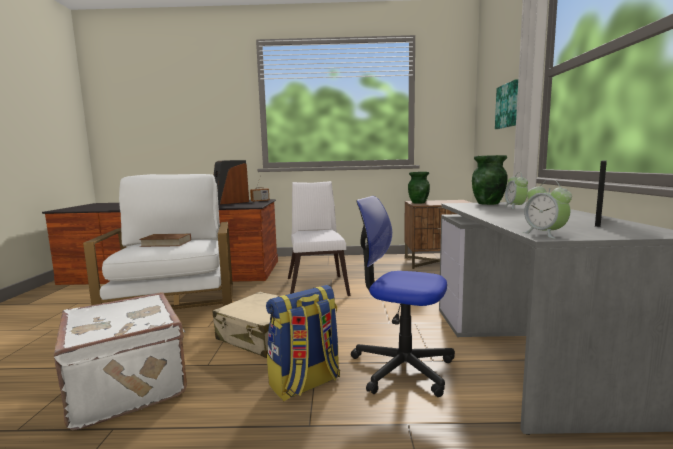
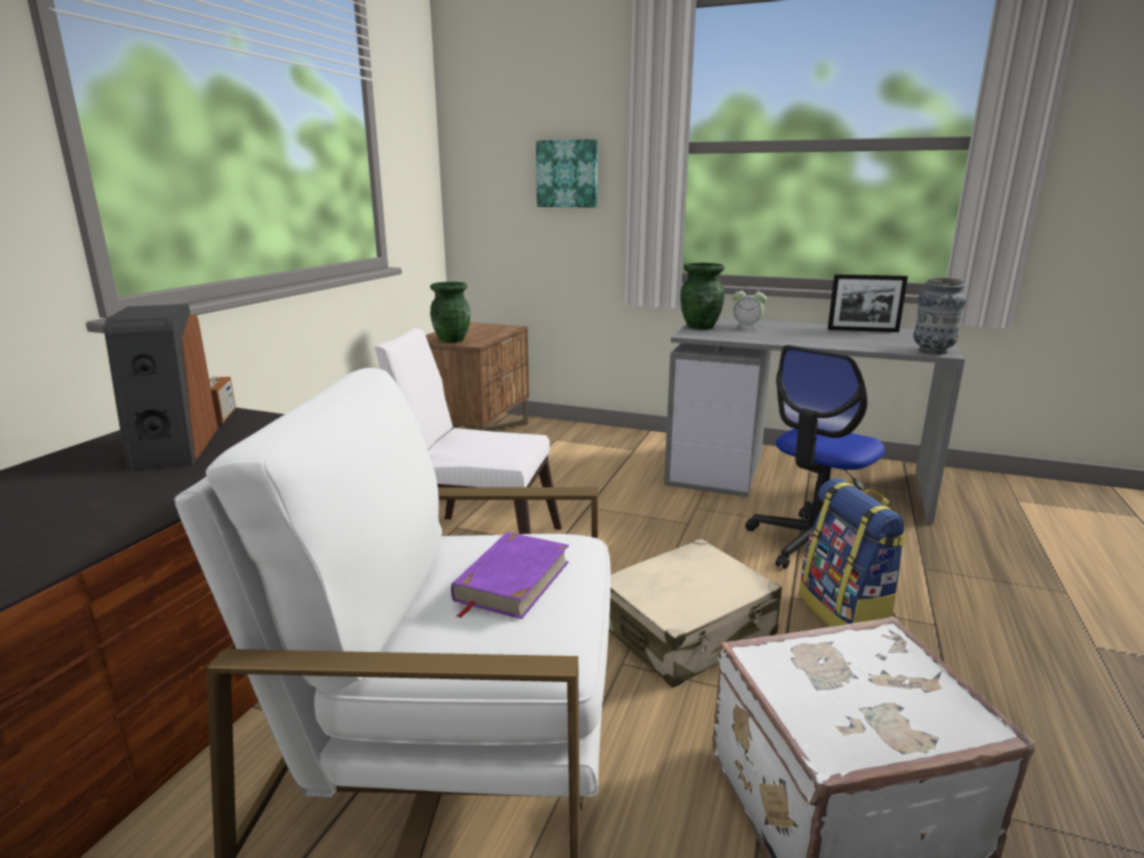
camera: 70 degrees left, 10 degrees up
brown book [139,234,191,247] -> purple book [451,532,569,619]
alarm clock [522,180,572,239] -> vase [913,277,967,355]
picture frame [595,161,607,227] -> picture frame turned 45 degrees counterclockwise [828,274,908,332]

